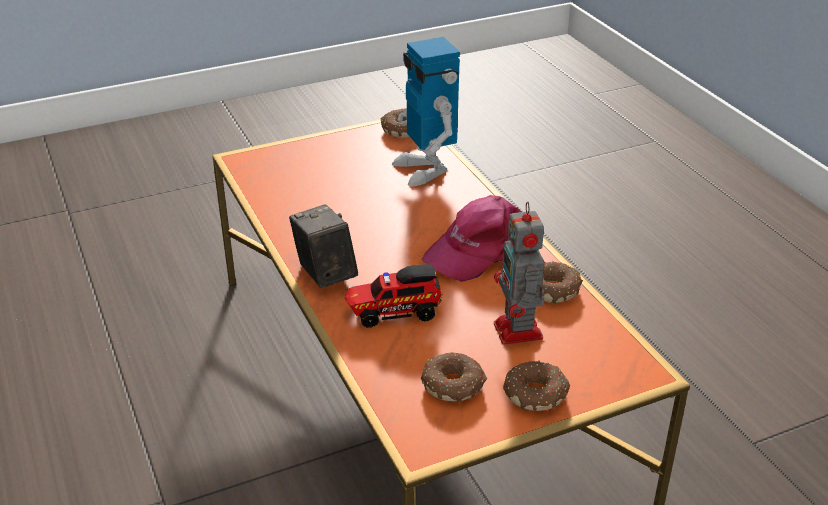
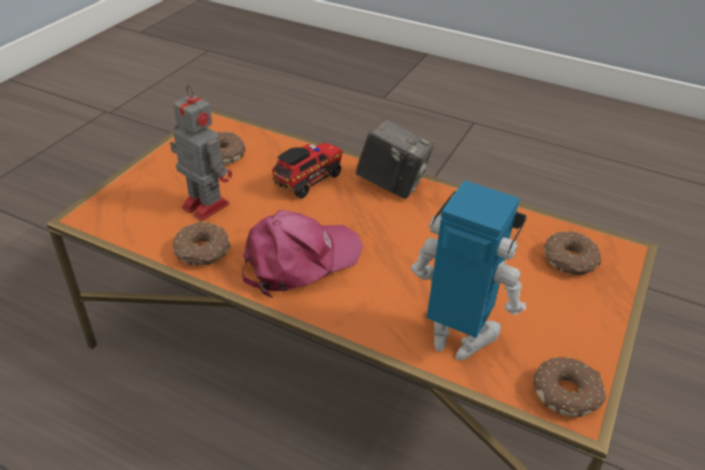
camera: 140 degrees right, 5 degrees up
pink cap [422,195,521,282] -> pink cap turned 45 degrees clockwise [242,210,363,298]
donut [503,360,570,411] -> donut moved to [544,231,601,275]

